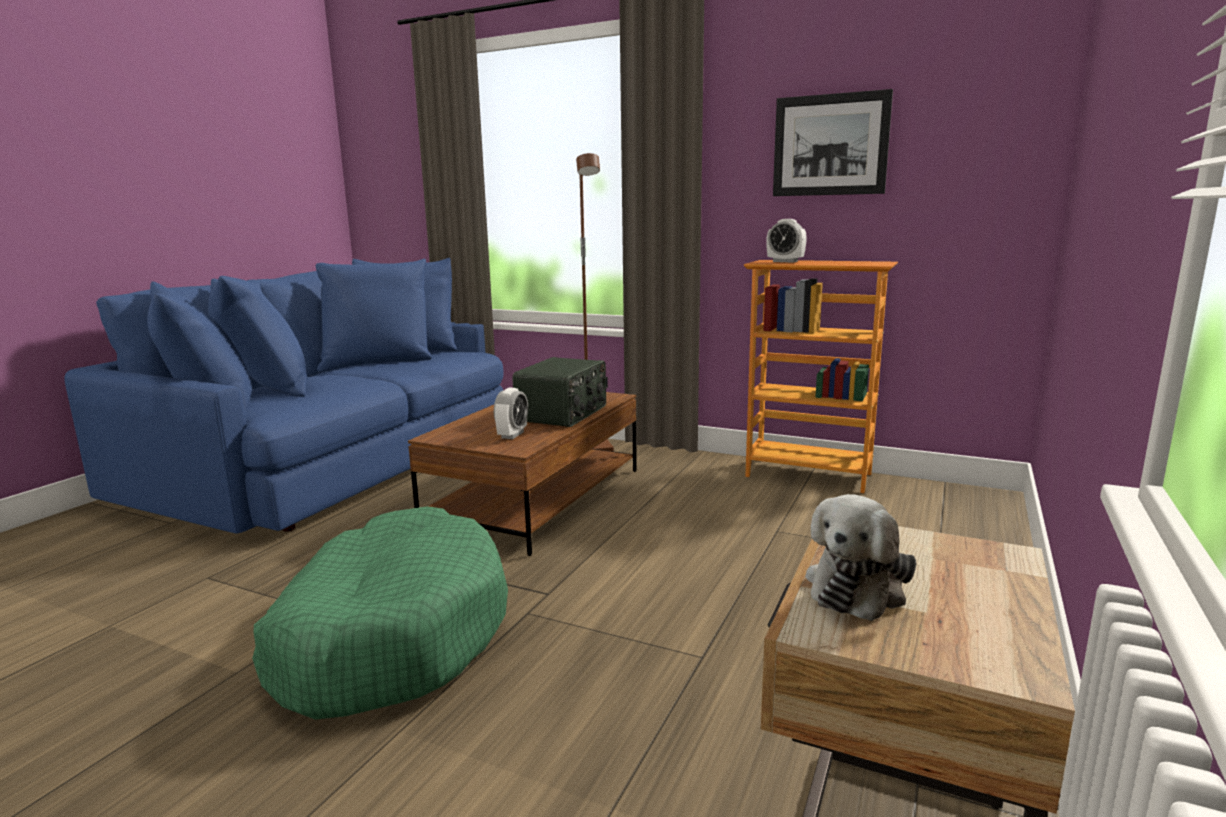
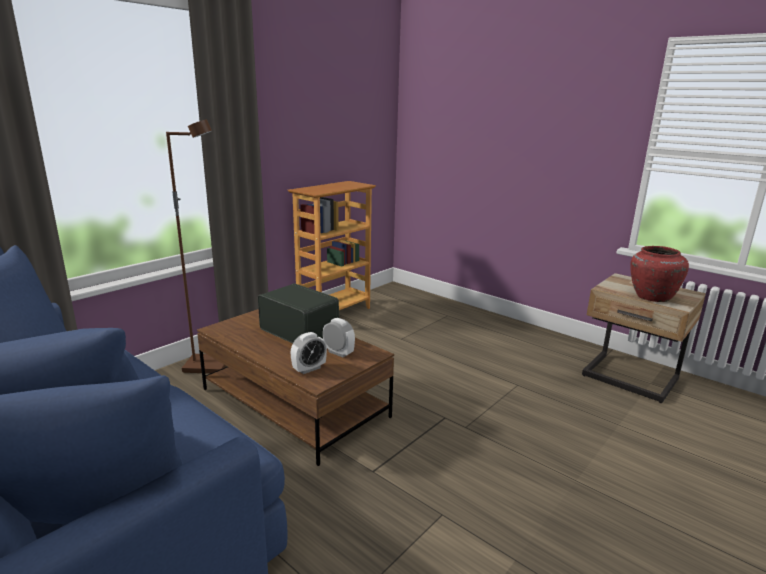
camera: 75 degrees left, 5 degrees up
green dog bed [252,506,508,720] -> none
alarm clock [766,219,807,263] -> alarm clock moved to [291,332,327,374]
picture [773,89,893,196] -> none
plush toy [806,494,917,621] -> red vase [630,246,689,302]

